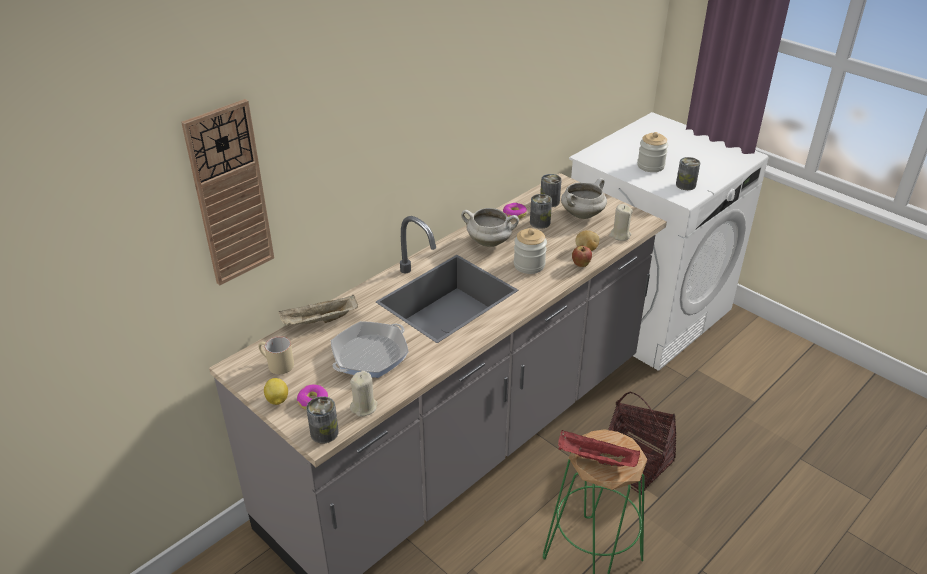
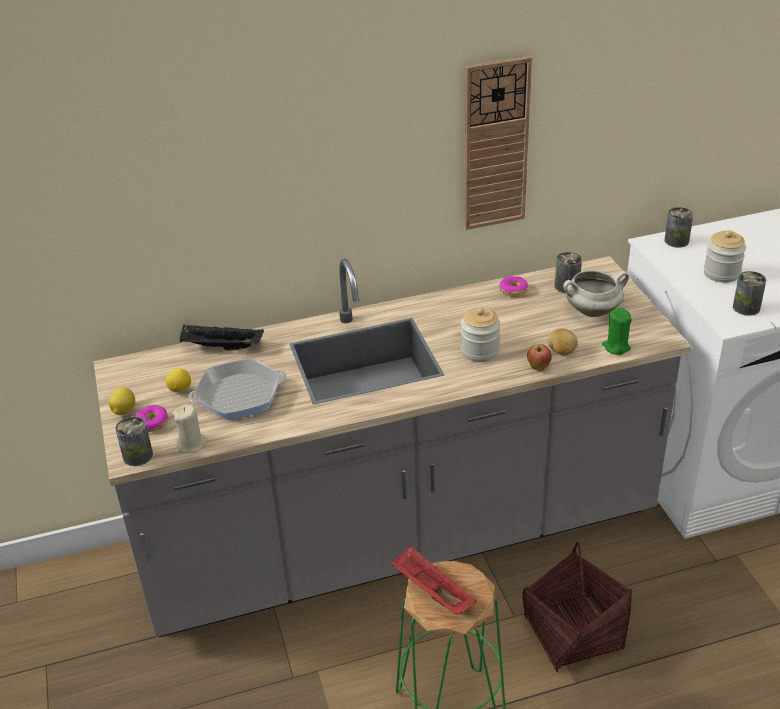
camera: 30 degrees right, 0 degrees up
wall clock [181,99,274,285] -> wall clock moved to [464,56,532,230]
beige mug [258,336,294,374] -> none
beige tray [279,294,358,326] -> black tray [180,325,264,351]
white cooking pot [461,208,519,247] -> none
can [530,194,552,229] -> can moved to [664,207,693,248]
beige candle [609,204,633,241] -> green candle [602,308,632,355]
none -> lemon [166,368,191,393]

